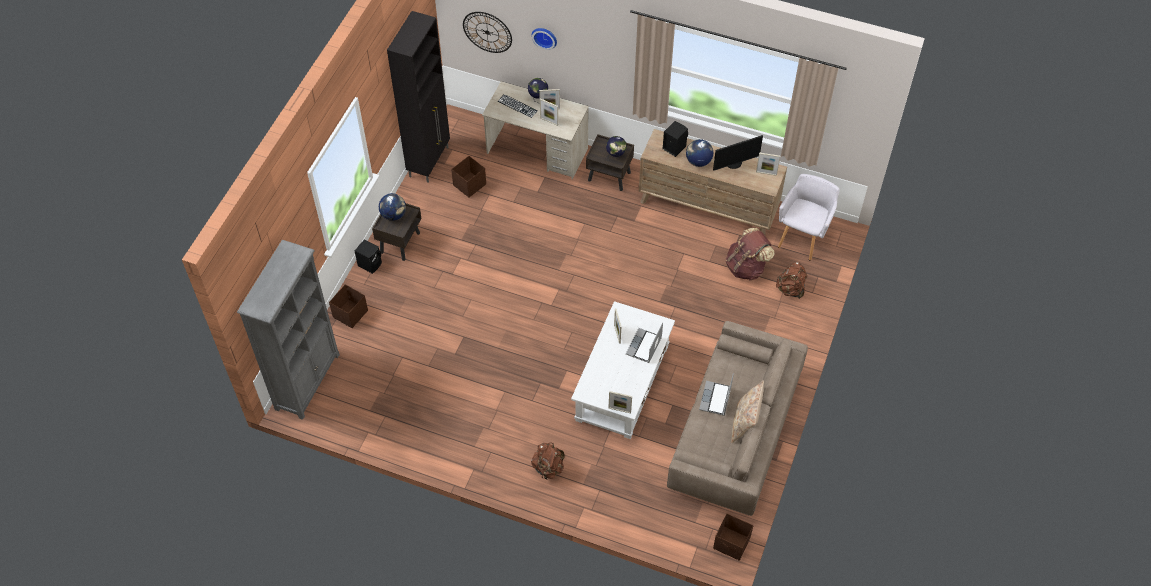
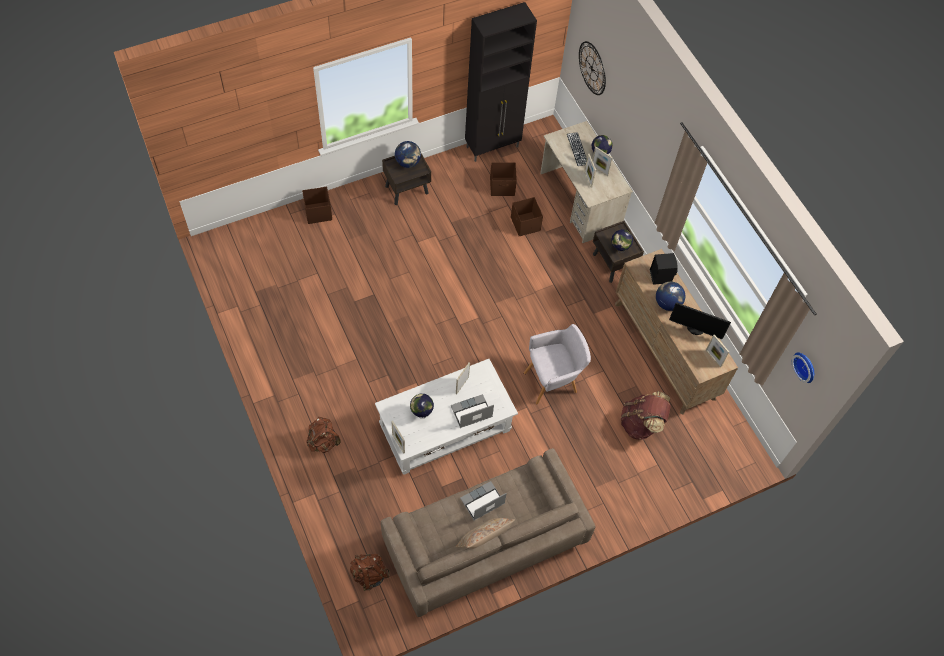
camera: 40 degrees right, 5 degrees up
grey bookcase [237,240,340,420] -> none
black speaker [355,240,382,274] -> none
wall clock [532,28,557,50] -> wall clock moved to [792,353,814,383]
brown storage box [713,513,754,561] -> brown storage box moved to [511,197,543,236]
brown backpack [776,262,807,299] -> brown backpack moved to [350,554,390,591]
grey armchair [778,174,840,261] -> grey armchair moved to [524,324,591,405]
none -> globe [410,394,434,418]

